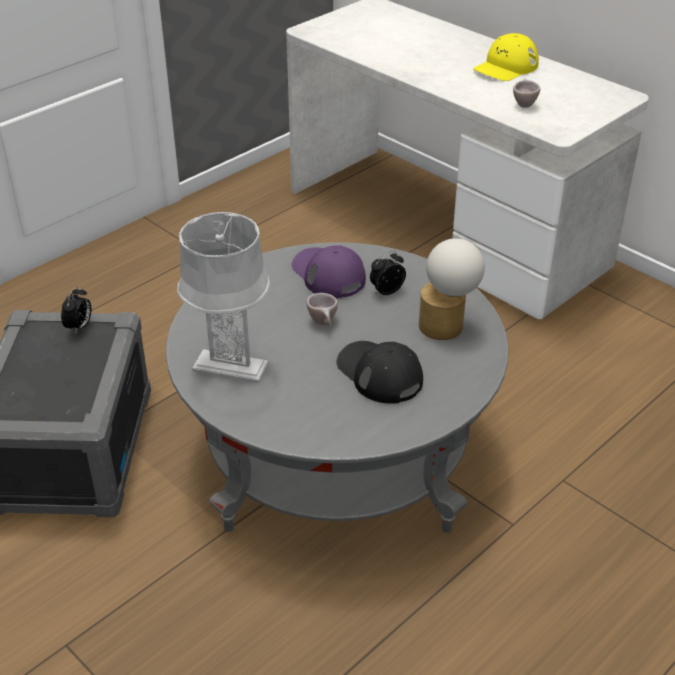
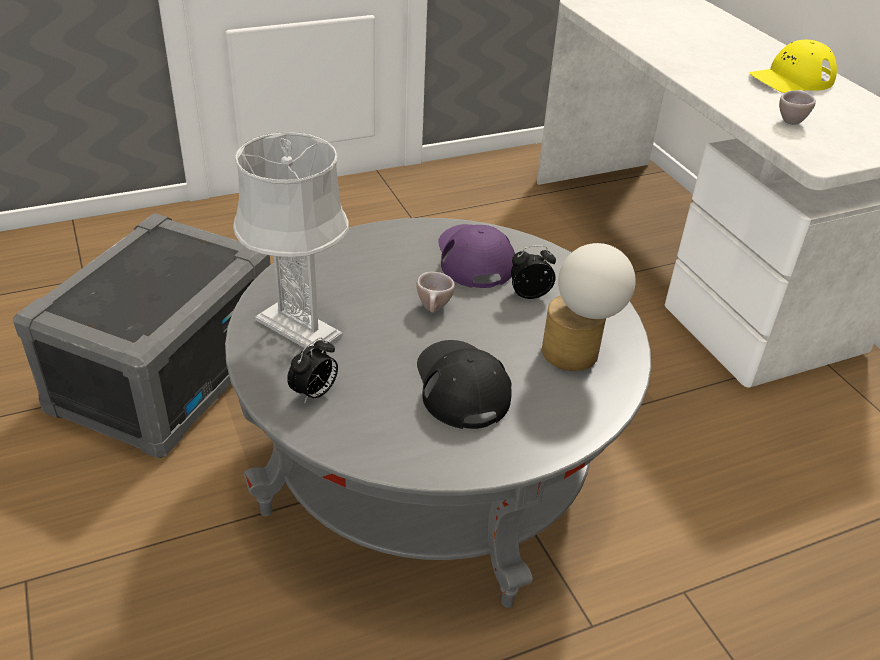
camera: 20 degrees right, 0 degrees up
alarm clock [61,286,91,333] -> alarm clock moved to [287,337,338,403]

